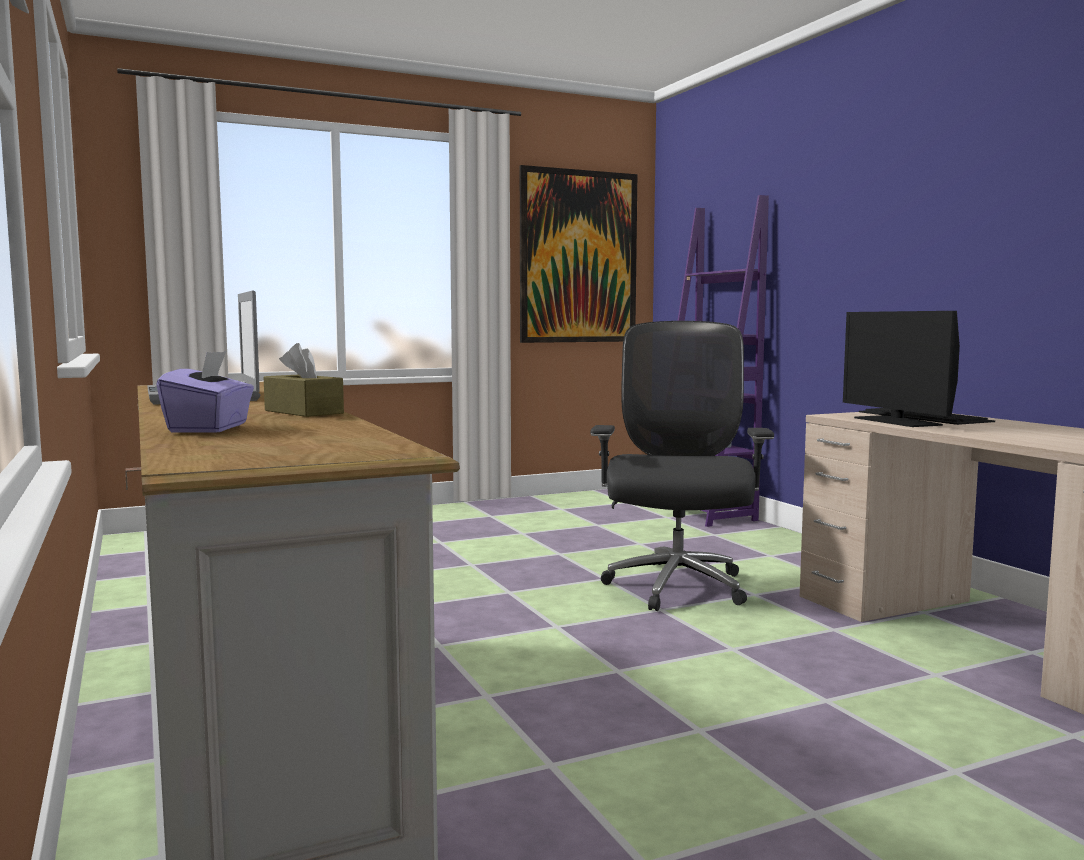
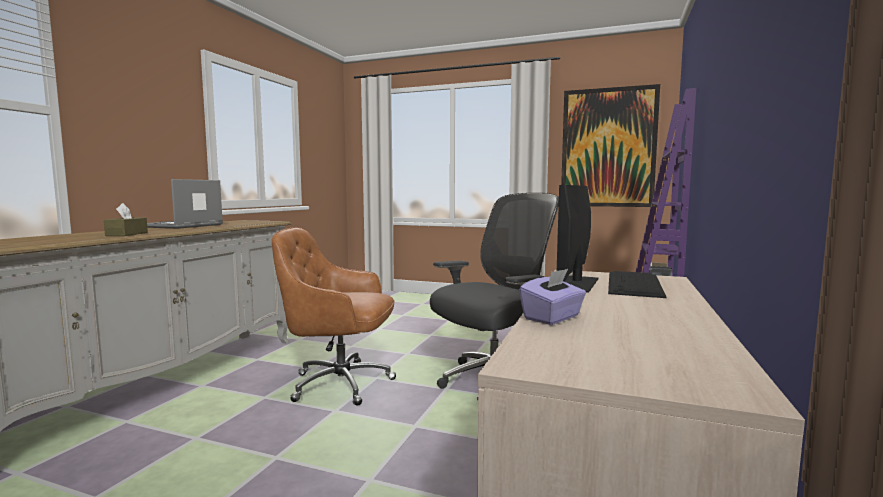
camera: 45 degrees right, 0 degrees up
purple tissue box [156,351,254,433] -> purple tissue box moved to [519,269,586,325]
none -> brown office chair [272,227,396,406]

